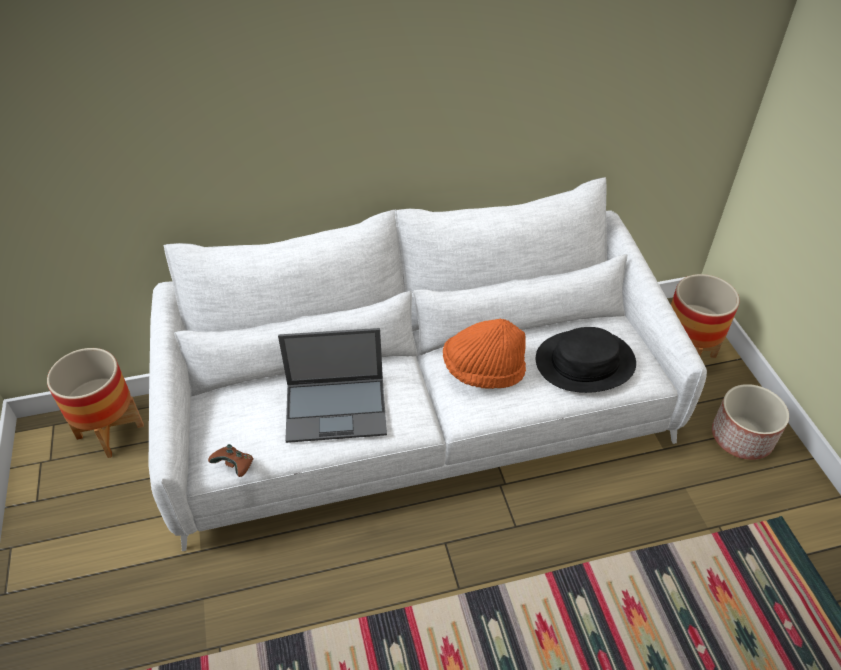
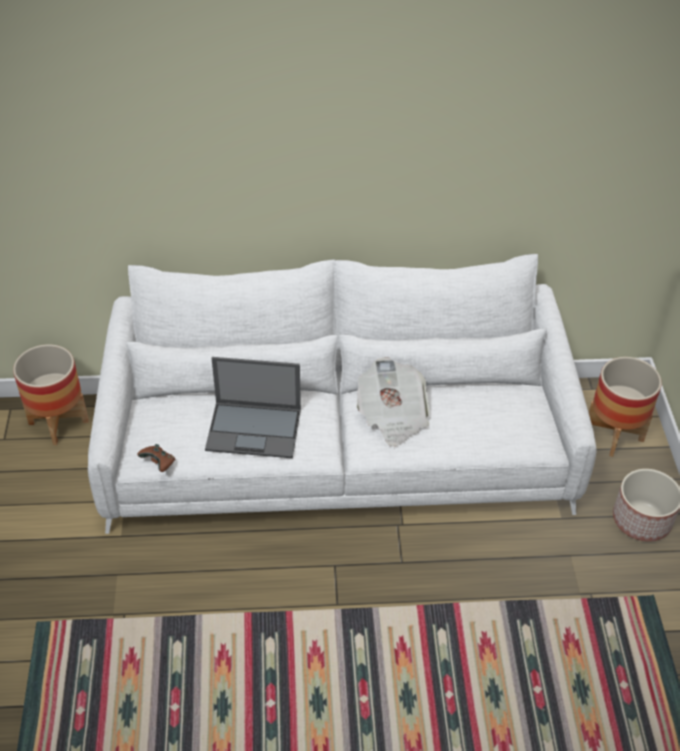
camera: 10 degrees right, 0 degrees up
orange hat [443,319,526,389] -> newspaper [356,357,429,447]
black hat [536,327,636,393] -> none

